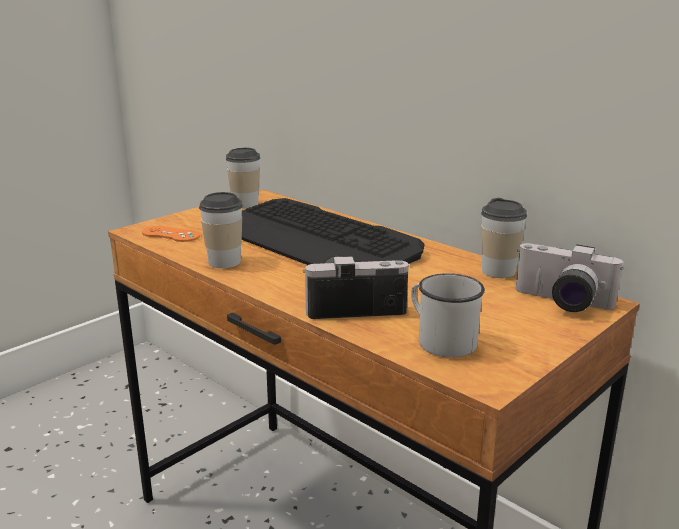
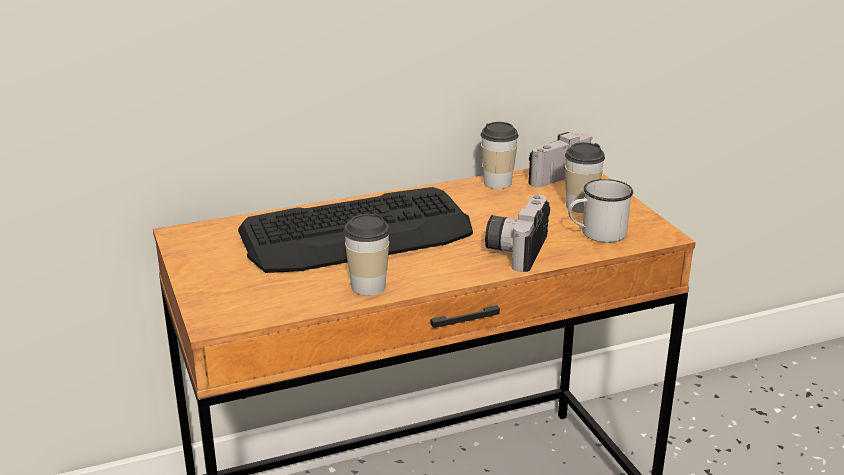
camera: 65 degrees left, 5 degrees up
orange game controller [142,226,200,242] -> none
cup [226,148,260,208] -> cup moved to [565,142,605,213]

